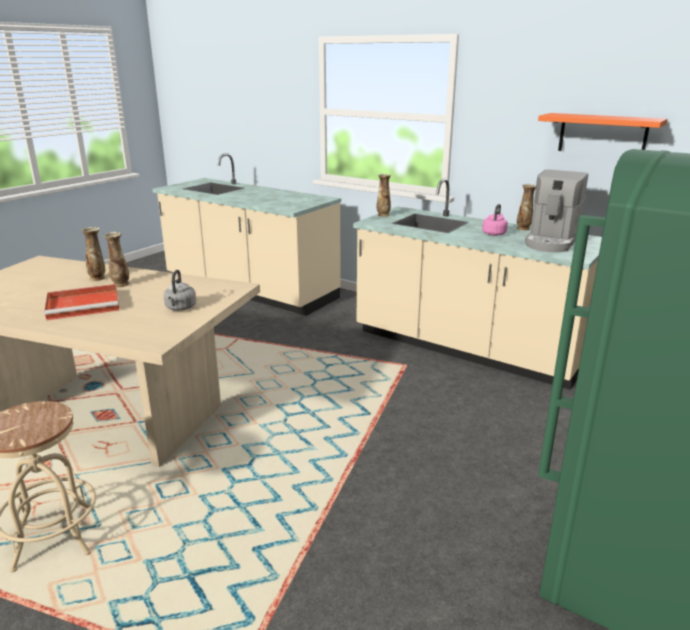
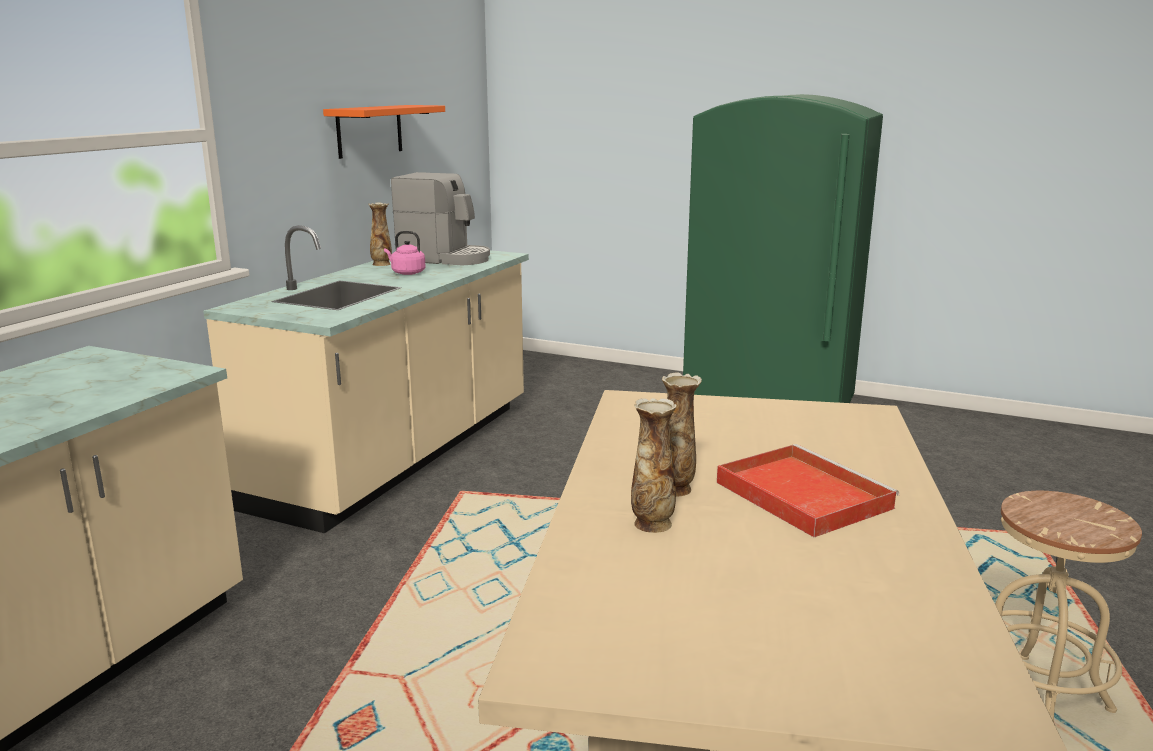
camera: 100 degrees left, 5 degrees down
grey kettle [163,270,196,311] -> none
vase [377,174,391,217] -> none

